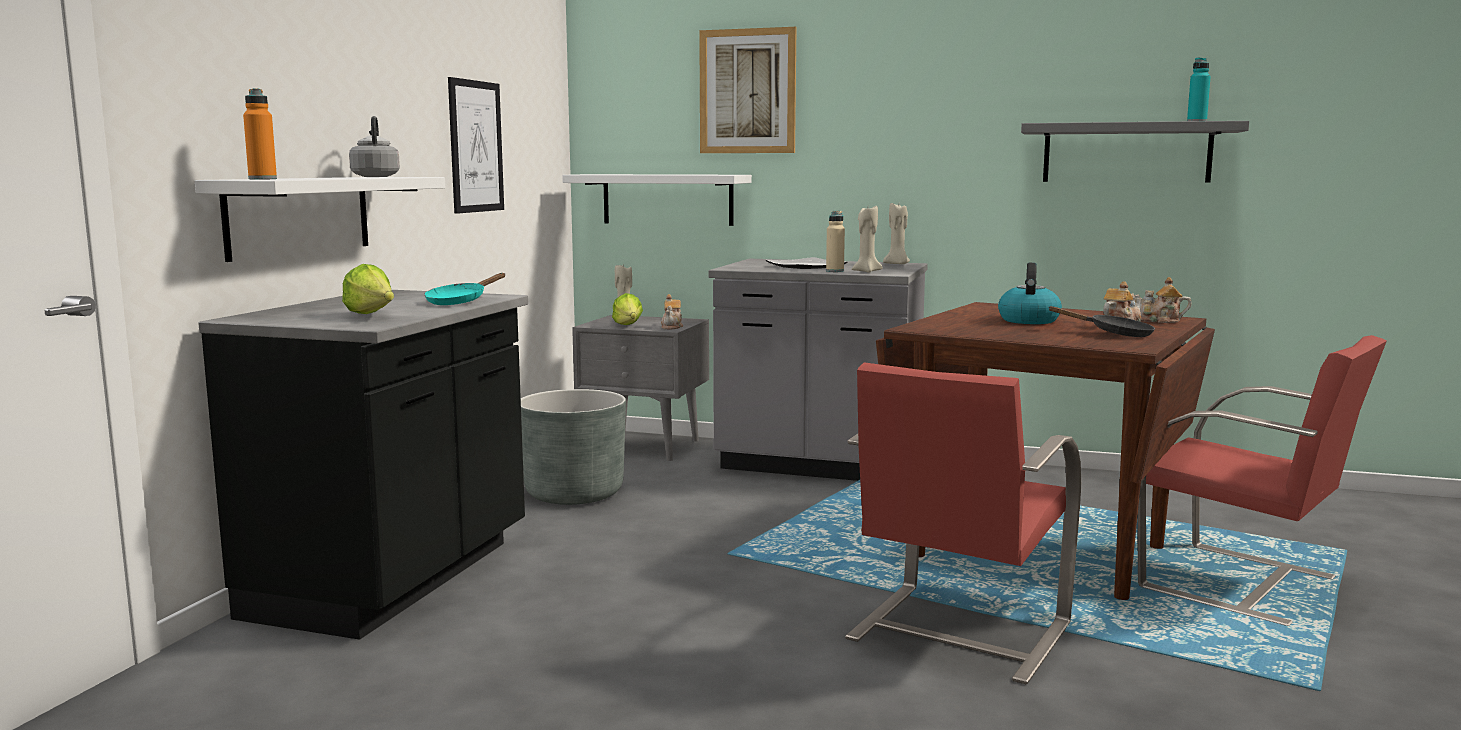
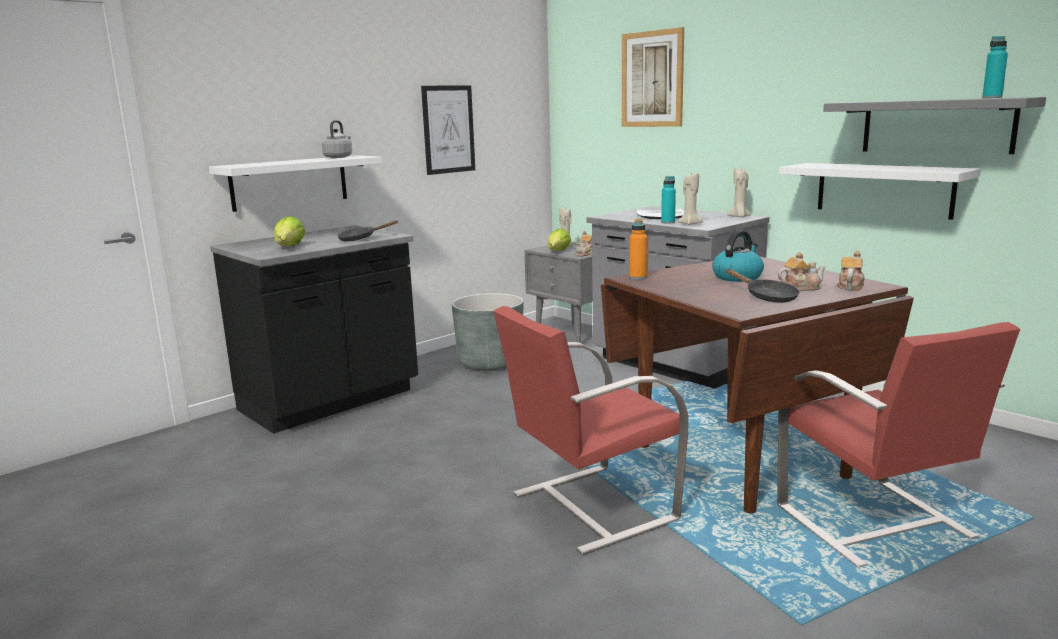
camera: 30 degrees right, 5 degrees up
orange bottle [243,88,277,179] -> orange bottle moved to [630,219,647,279]
turquoise frying pan [424,273,505,305] -> black frying pan [337,220,398,241]
white shelf [562,174,752,226] -> white shelf moved to [779,163,981,220]
beige bottle [826,211,845,272] -> turquoise bottle [661,176,676,224]
teapot [1134,277,1192,323] -> teapot turned 75 degrees clockwise [837,251,865,291]

